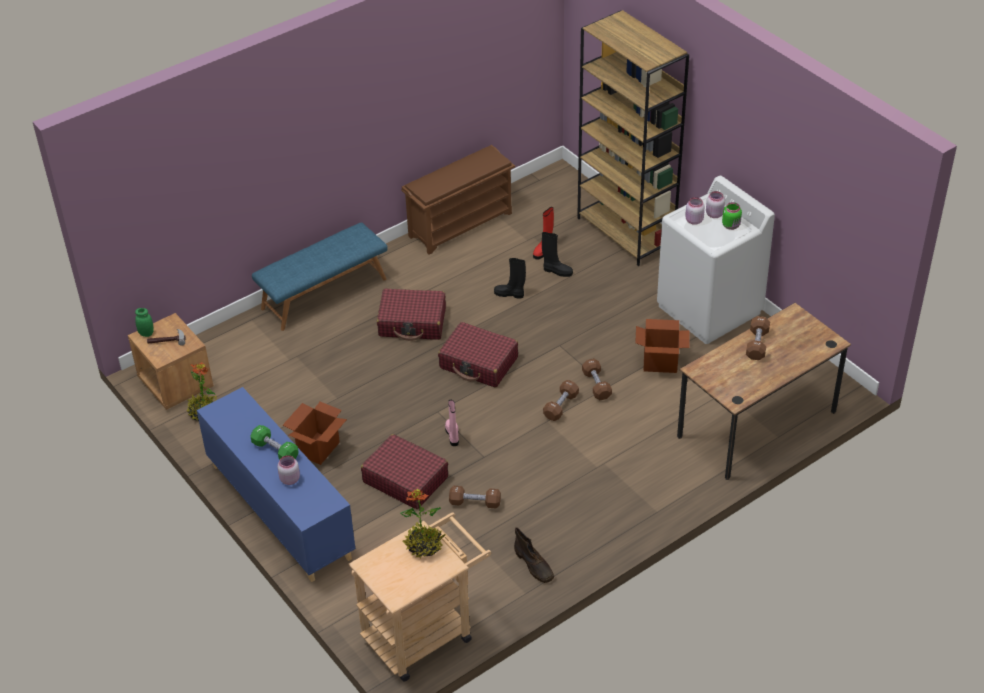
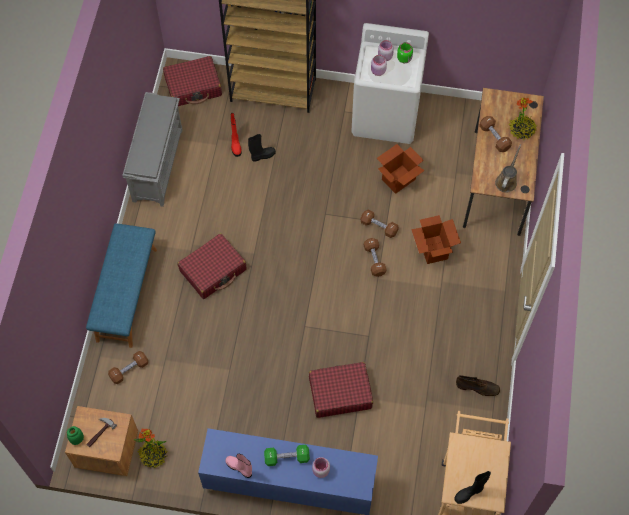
camera: 45 degrees left, 20 degrees up
cardboard box [282,402,347,465] -> cardboard box moved to [411,215,461,264]
potted plant [400,489,445,558] -> potted plant moved to [509,98,537,140]
brown shoe rack [401,145,515,255] -> grey shoe rack [122,92,183,207]
red suitcase [438,322,518,387] -> red suitcase moved to [163,56,222,106]
pink boot [445,400,459,446] -> pink boot moved to [225,454,252,478]
brown dumbbell [449,486,501,508] -> brown dumbbell moved to [108,351,148,384]
black boot [494,258,526,299] -> black boot moved to [454,471,491,504]
none -> brown watering can [495,144,521,193]

